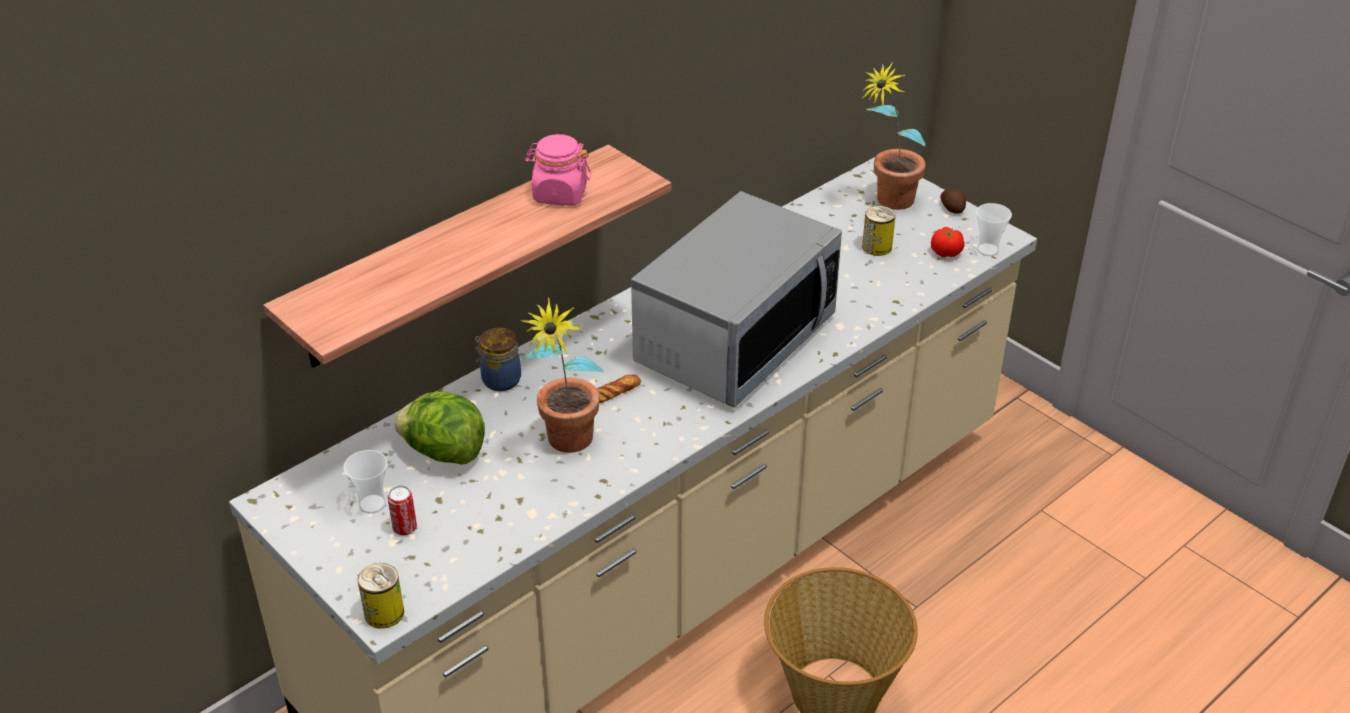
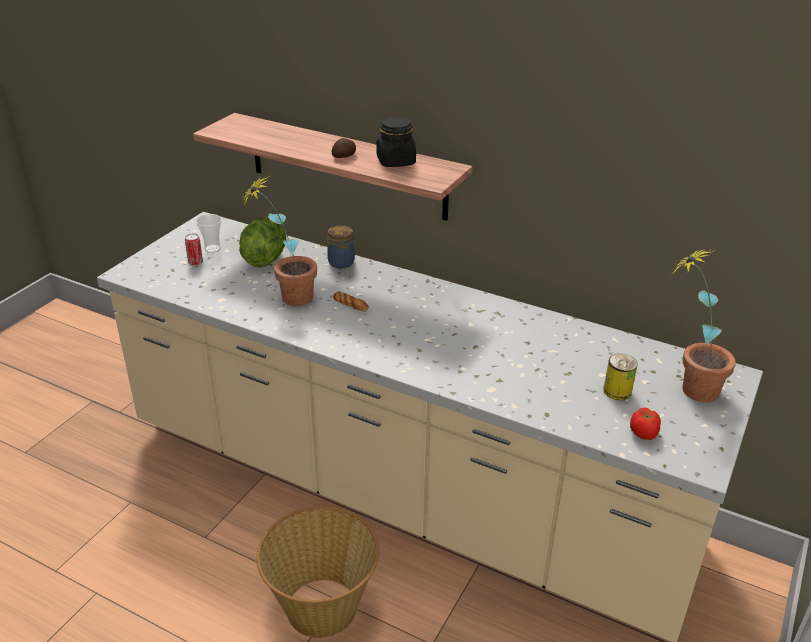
camera: 70 degrees right, 5 degrees down
can [358,563,404,629] -> none
pink jar [525,134,591,205] -> black jar [376,117,416,167]
microwave [631,191,842,407] -> none
potato [940,188,966,214] -> potato moved to [331,138,356,158]
cup [976,203,1012,256] -> none

